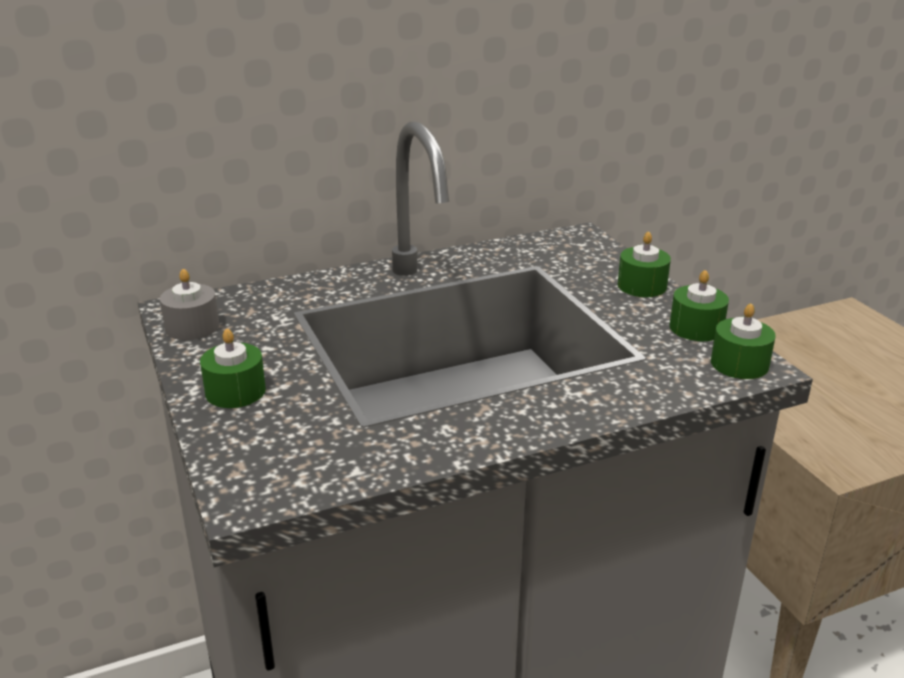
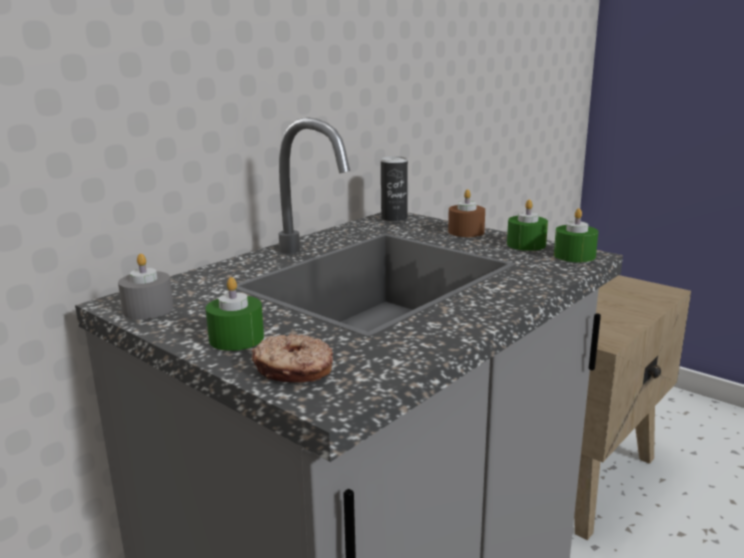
camera: 25 degrees left, 10 degrees down
green candle [618,232,671,297] -> brown candle [448,189,485,237]
none -> donut [251,334,333,382]
none -> can [381,156,408,222]

